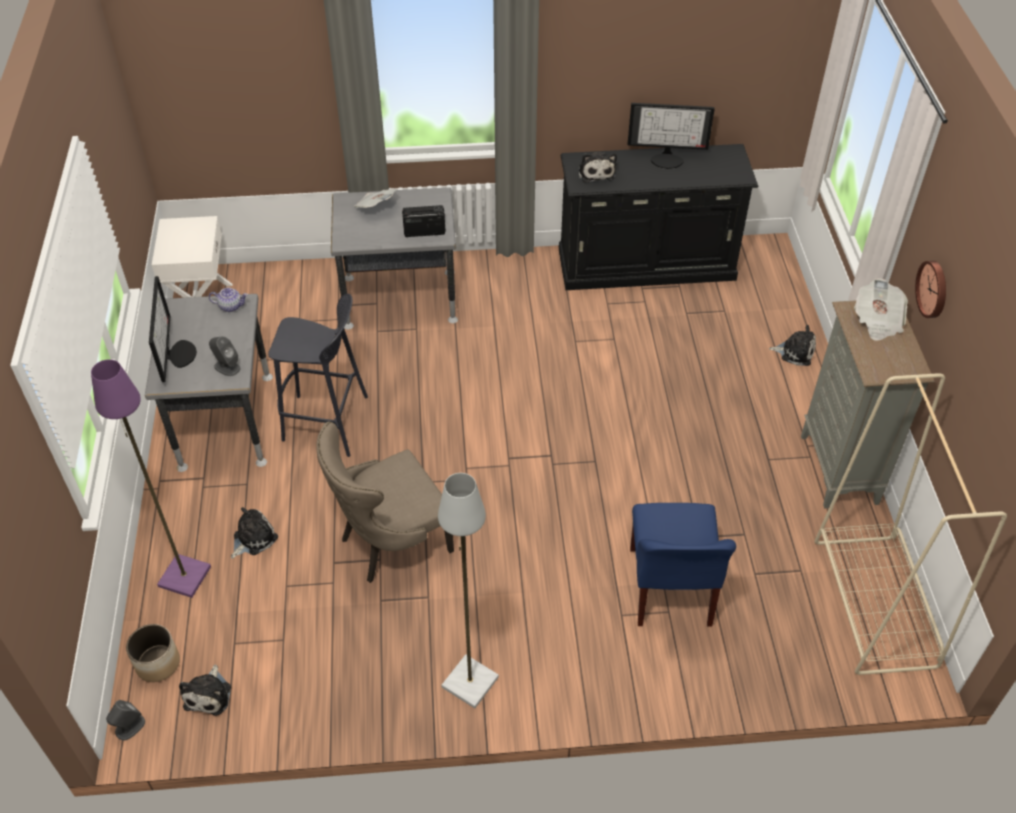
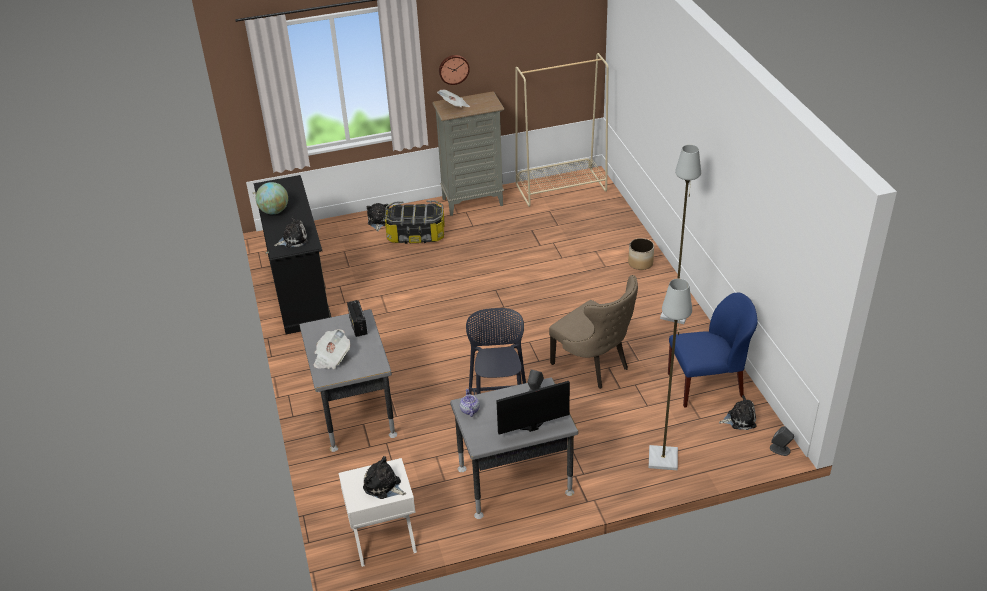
camera: 100 degrees left, 10 degrees down
purple floor lamp [91,359,211,598] -> grey floor lamp [649,279,692,470]
planter [126,624,180,682] -> planter moved to [628,238,654,270]
plush toy [231,507,278,559] -> plush toy moved to [363,456,406,499]
monitor [627,103,715,169] -> globe [256,182,288,214]
blue chair [630,503,736,627] -> blue chair moved to [668,293,757,408]
none -> storage box [385,200,445,244]

